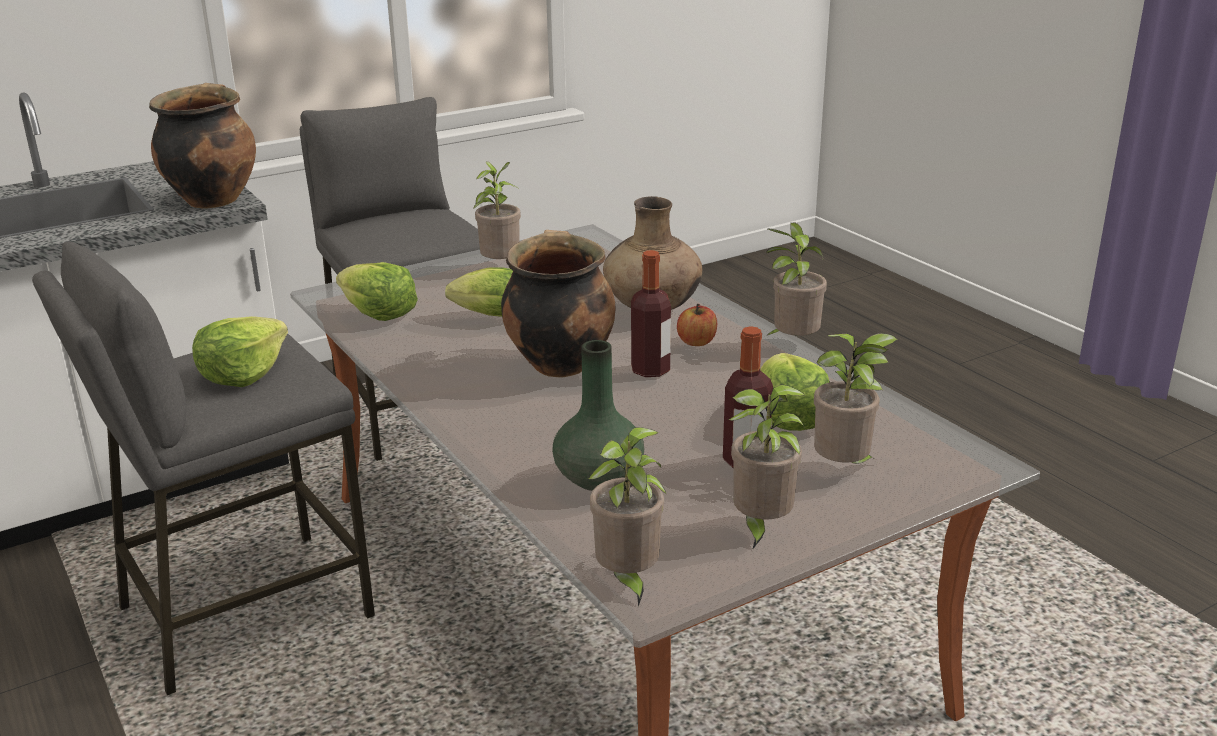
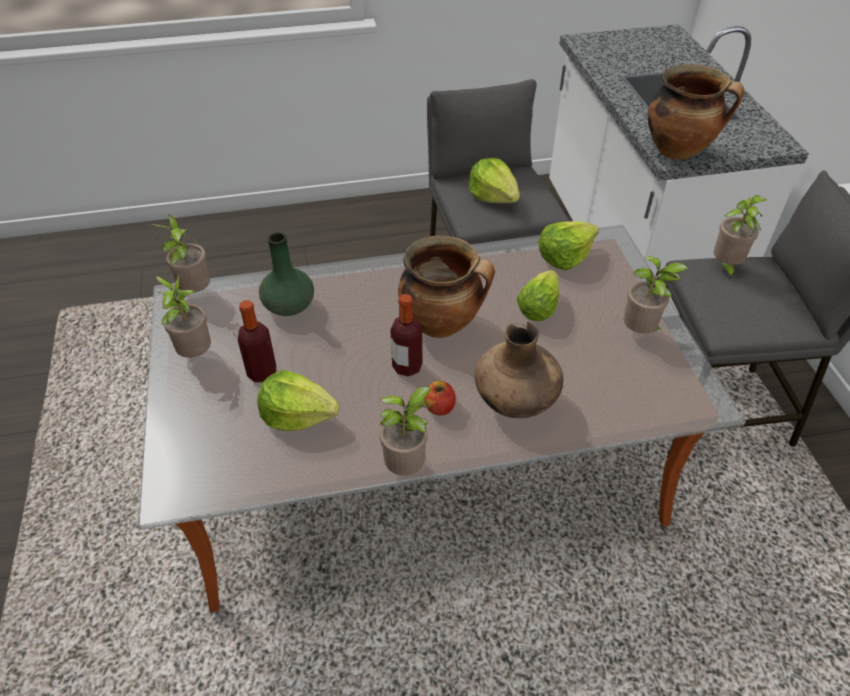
camera: 110 degrees right, 20 degrees up
potted plant [814,333,898,464] -> potted plant moved to [714,195,767,280]

